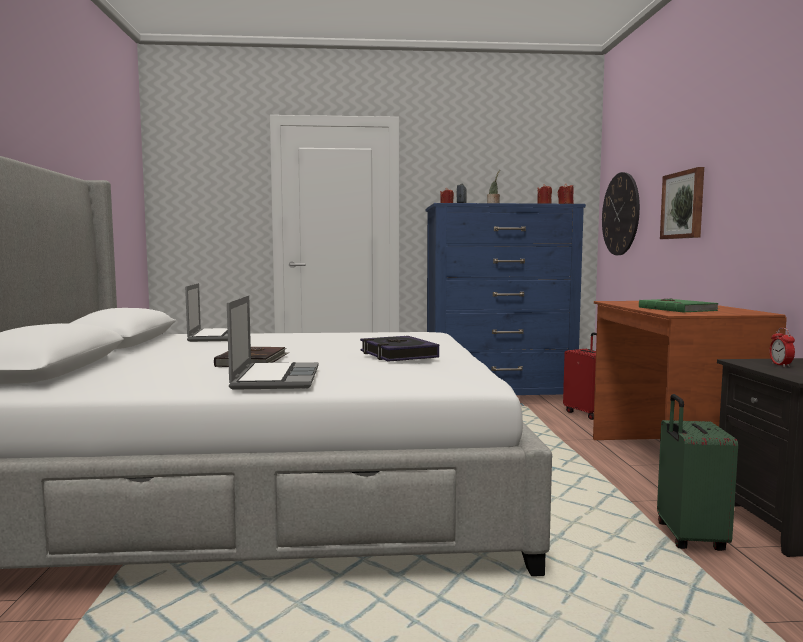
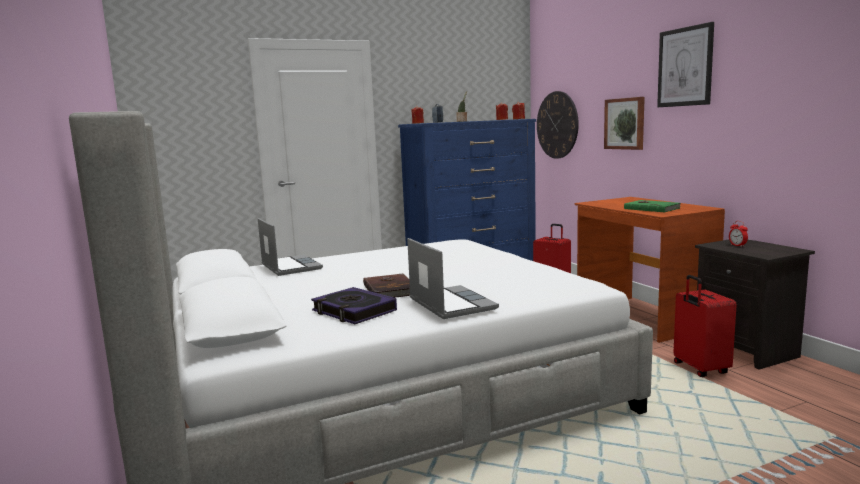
camera: 20 degrees left, 5 degrees up
book [360,336,439,362] -> book moved to [311,287,397,324]
green suitcase [657,394,738,551] -> red suitcase [673,275,737,377]
none -> picture [657,22,714,107]

